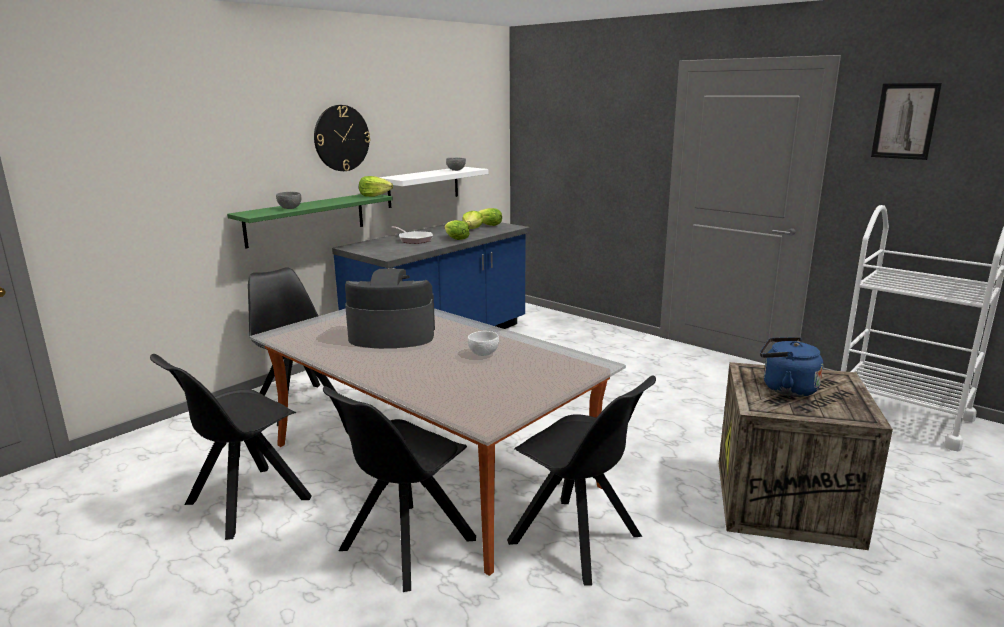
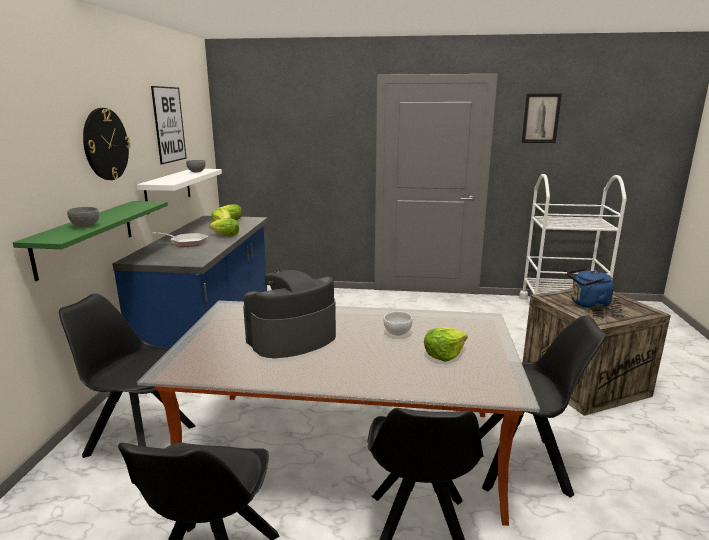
camera: 35 degrees left, 0 degrees up
lettuce [359,176,393,197] -> lettuce moved to [424,327,467,362]
none -> picture [151,86,187,164]

